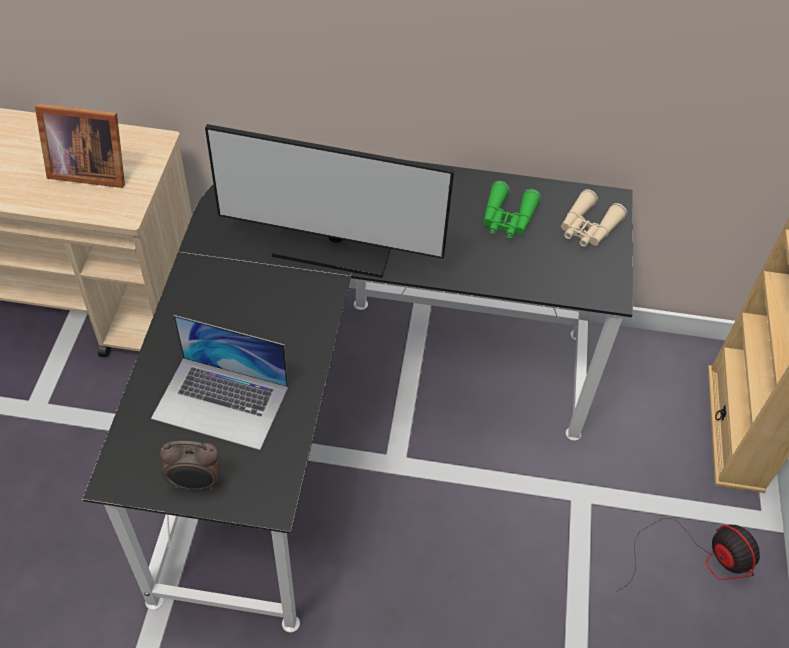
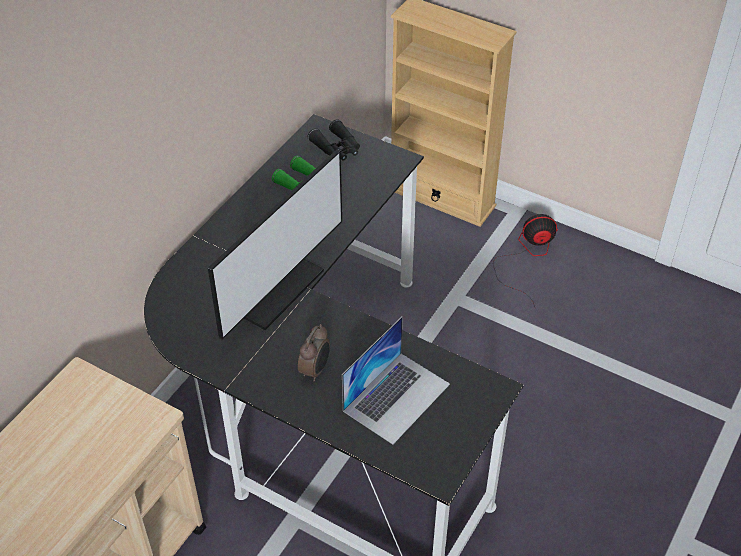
camera: 65 degrees left, 5 degrees down
picture frame [35,104,125,188] -> none
alarm clock [160,441,221,490] -> alarm clock moved to [298,324,330,382]
beige binoculars [561,189,627,247] -> black binoculars [307,119,360,161]

